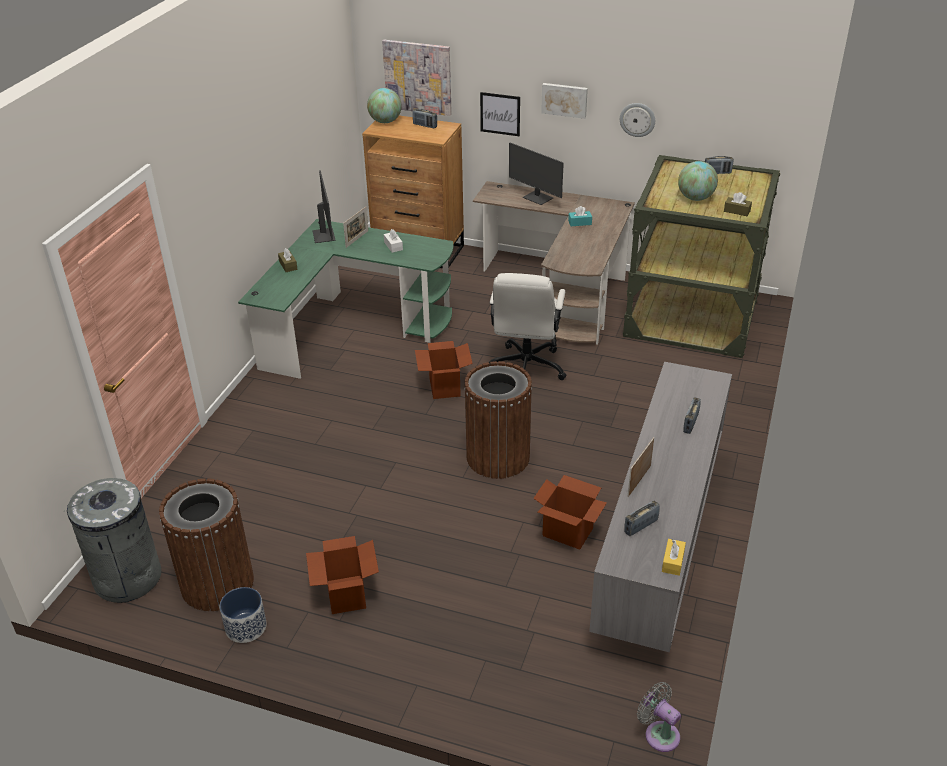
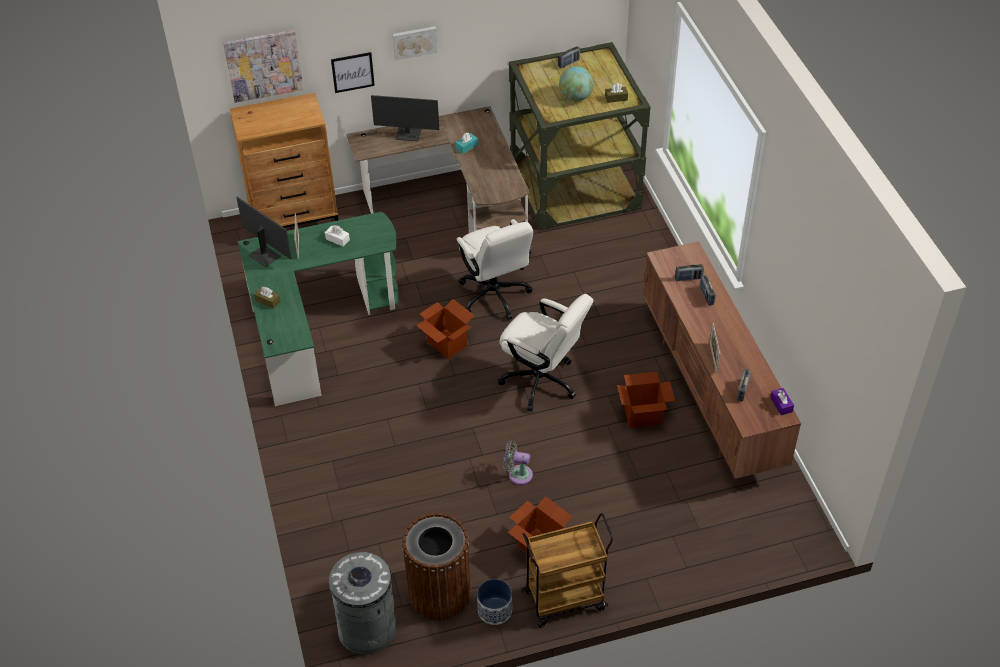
camera: 35 degrees left, 10 degrees up
globe [367,88,402,123] -> none
radio [413,109,437,128] -> radio moved to [675,264,704,281]
brown trash can [464,361,532,479] -> white office chair [498,294,594,412]
grey cabinet [589,362,732,653] -> brown cabinet [643,241,801,479]
wall clock [620,103,655,137] -> none
grey fan [637,682,681,752] -> grey fan moved to [503,440,533,485]
yellow tissue box [662,539,686,576] -> purple tissue box [770,388,794,415]
none -> brown cart [521,513,613,628]

